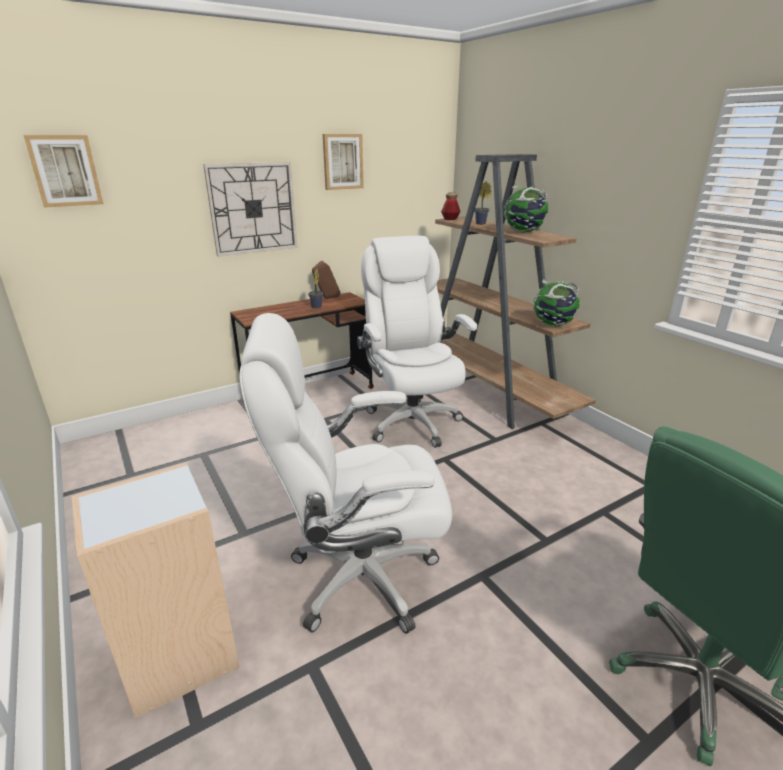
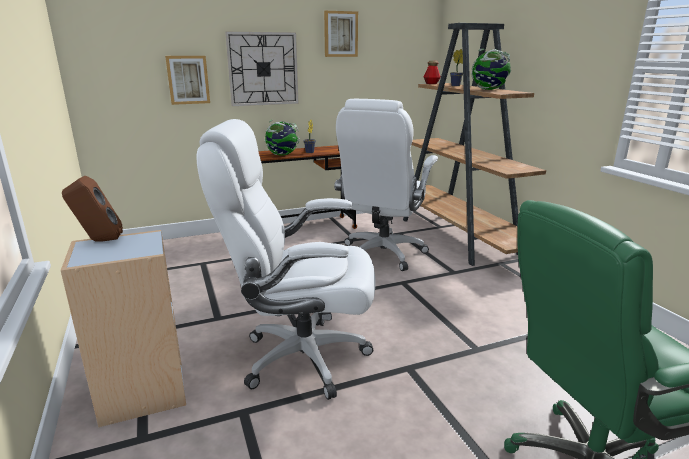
camera: 10 degrees right, 5 degrees down
picture [24,135,103,208] -> picture moved to [165,56,210,105]
brown speaker [312,260,340,299] -> brown speaker moved to [62,176,123,242]
white office chair [357,236,477,448] -> white office chair turned 150 degrees counterclockwise [334,99,438,271]
globe [533,279,580,326] -> globe moved to [264,120,300,156]

